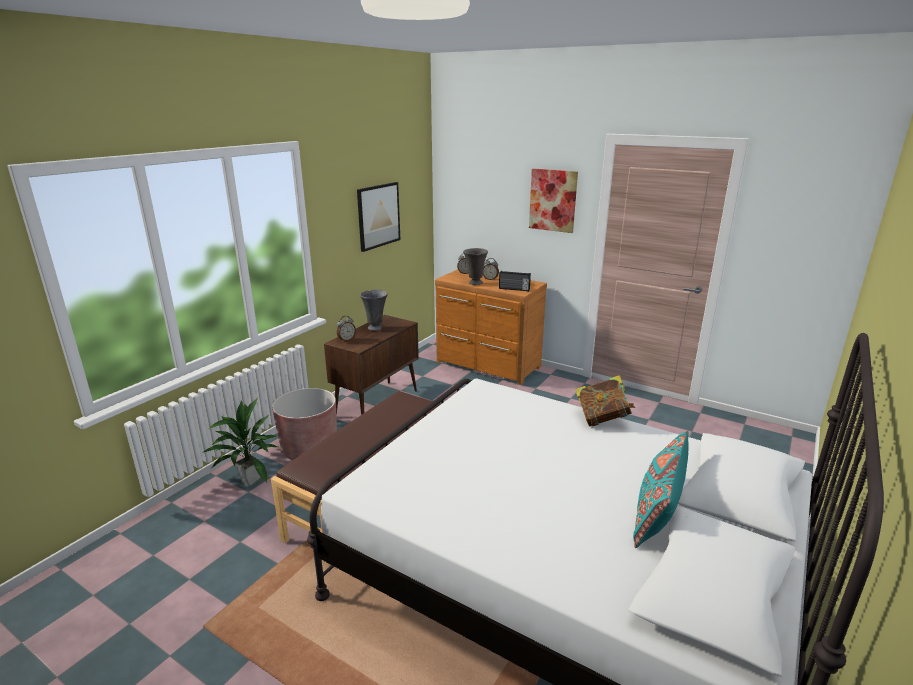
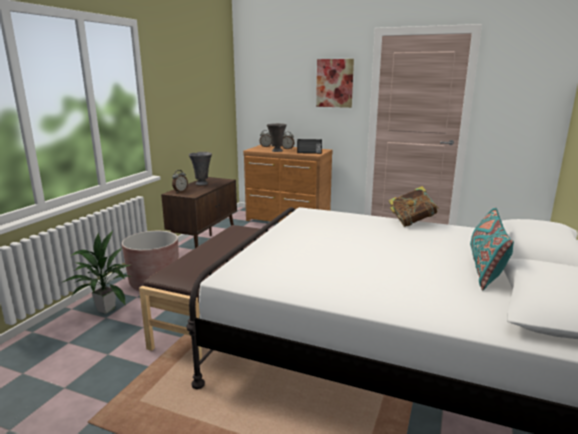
camera: 10 degrees left, 5 degrees down
picture [357,182,400,252] -> none

